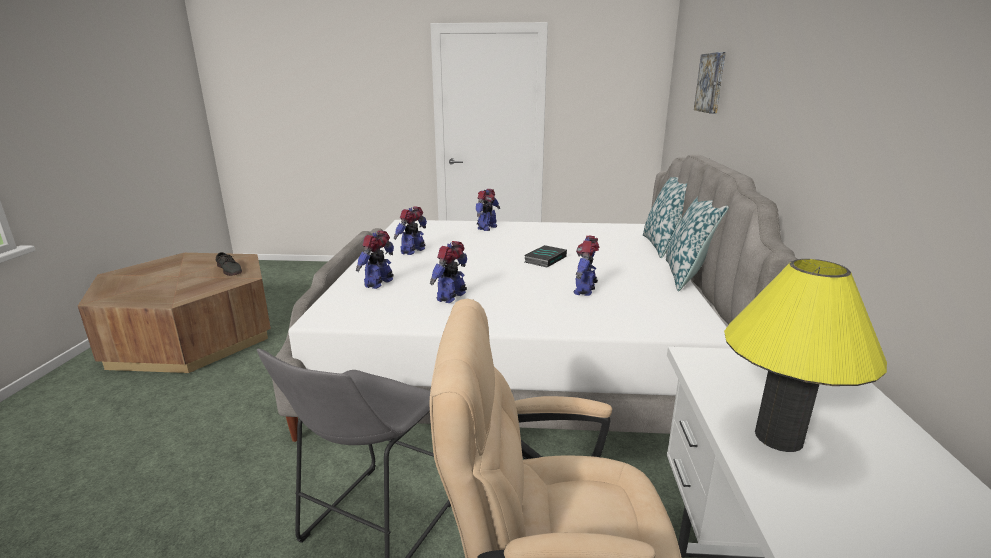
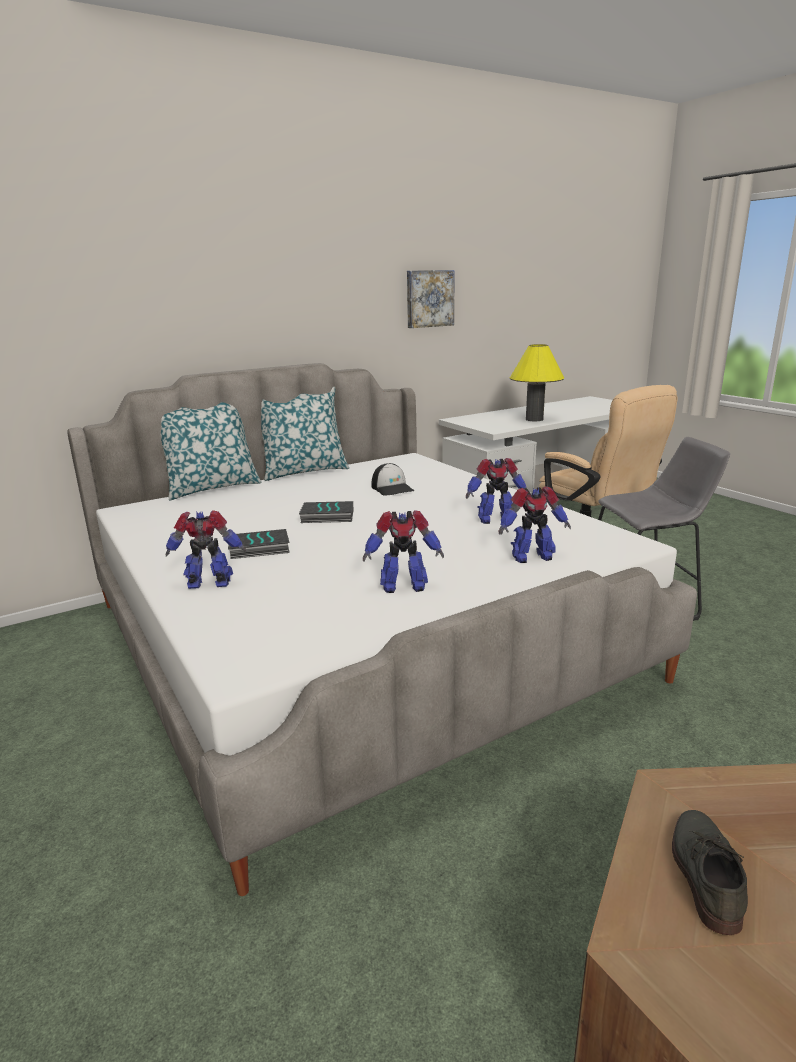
camera: 125 degrees left, 0 degrees up
toy robot [573,236,600,296] -> cap [371,463,414,496]
picture [694,52,726,113] -> picture moved to [407,270,455,328]
none -> book [228,529,290,559]

